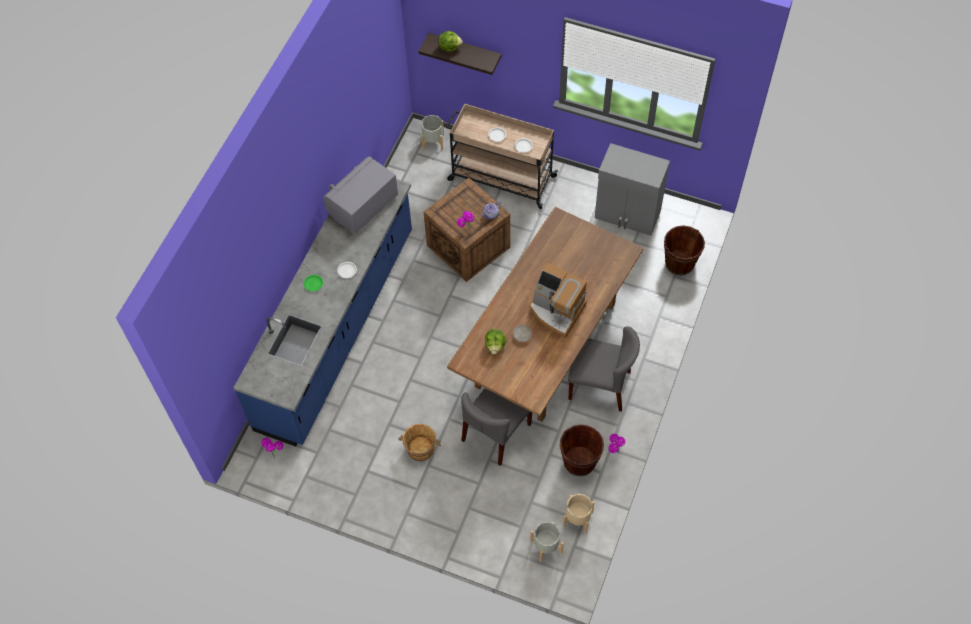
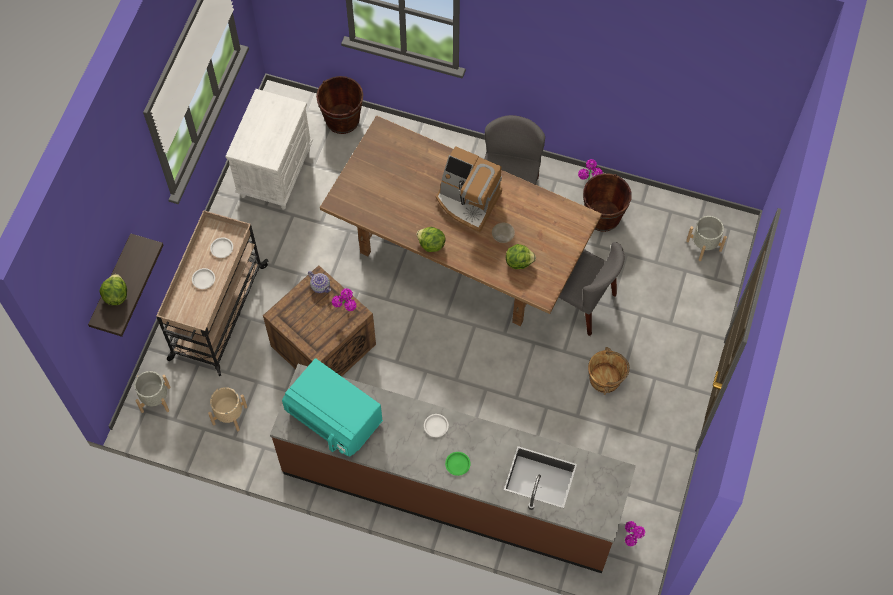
camera: 95 degrees left, 5 degrees up
blue counter [234,166,412,447] -> brown counter [270,364,636,573]
grey microwave [323,156,398,234] -> turquoise microwave [282,358,383,457]
coffee machine [529,263,587,338] -> coffee machine turned 90 degrees clockwise [436,146,502,232]
beige planter [563,494,594,533] -> beige planter moved to [208,387,247,431]
grey cabinet [595,143,670,236] -> white nightstand [226,89,313,210]
none -> lettuce [416,227,446,252]

